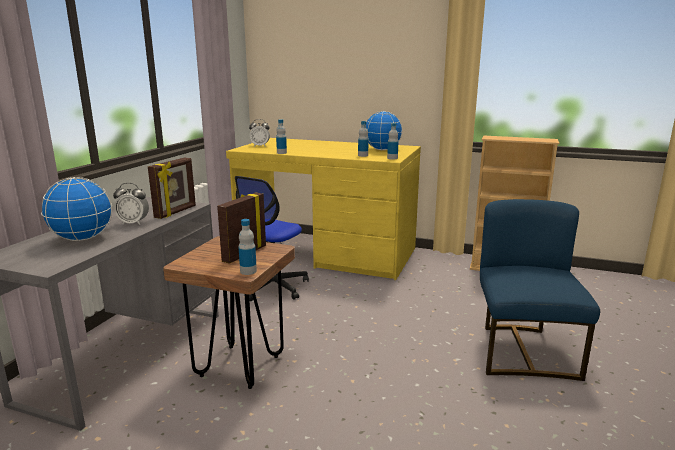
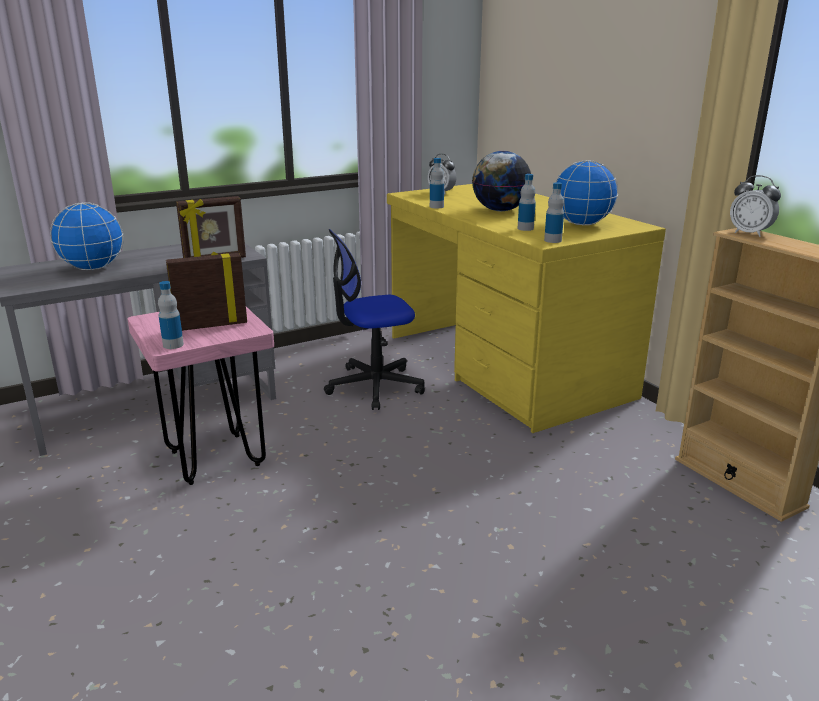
camera: 40 degrees right, 5 degrees up
alarm clock [113,183,149,225] -> alarm clock moved to [730,175,781,237]
brown stool [163,236,295,389] -> pink stool [128,307,274,485]
blue chair [480,199,600,381] -> none
none -> globe [472,151,531,211]

